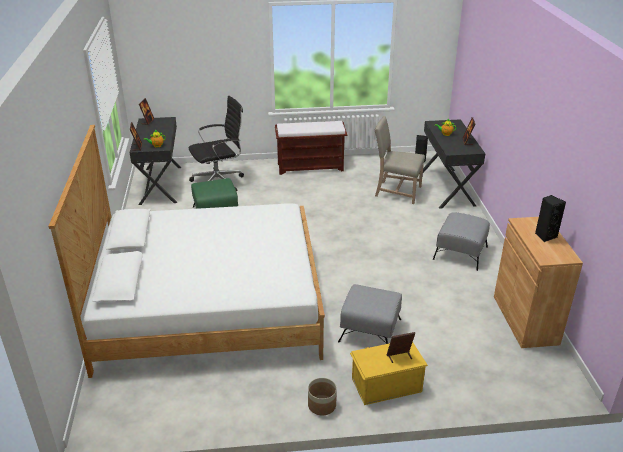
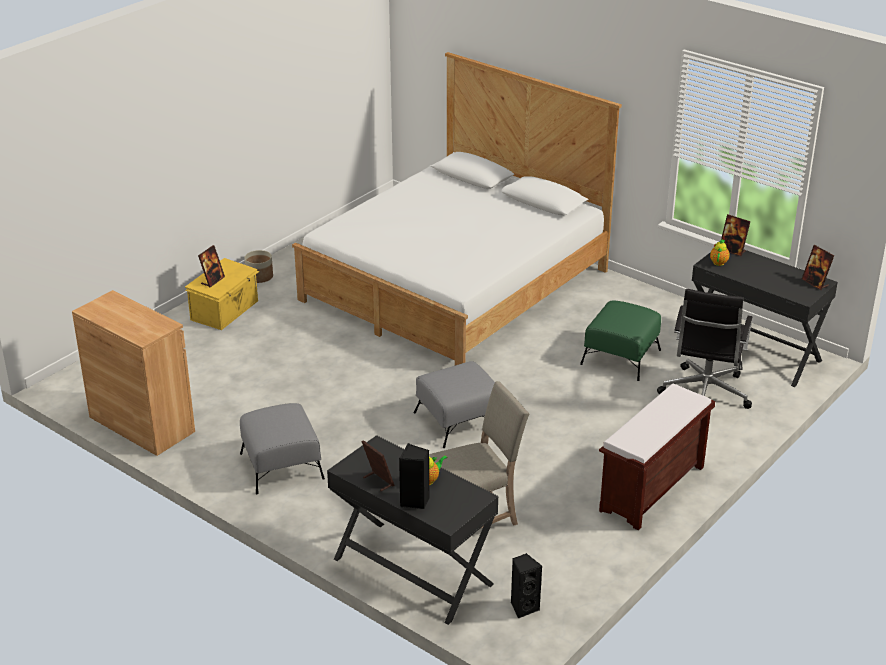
camera: 135 degrees right, 0 degrees up
grey ottoman [338,284,402,344] -> grey ottoman moved to [414,361,495,448]
black speaker [535,195,566,242] -> black speaker moved to [399,443,429,509]

